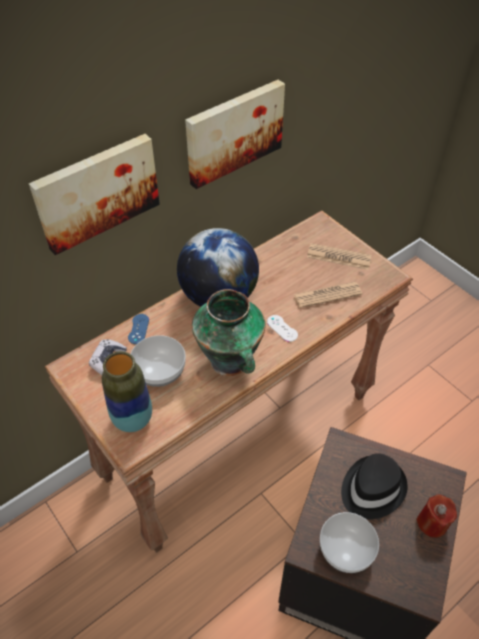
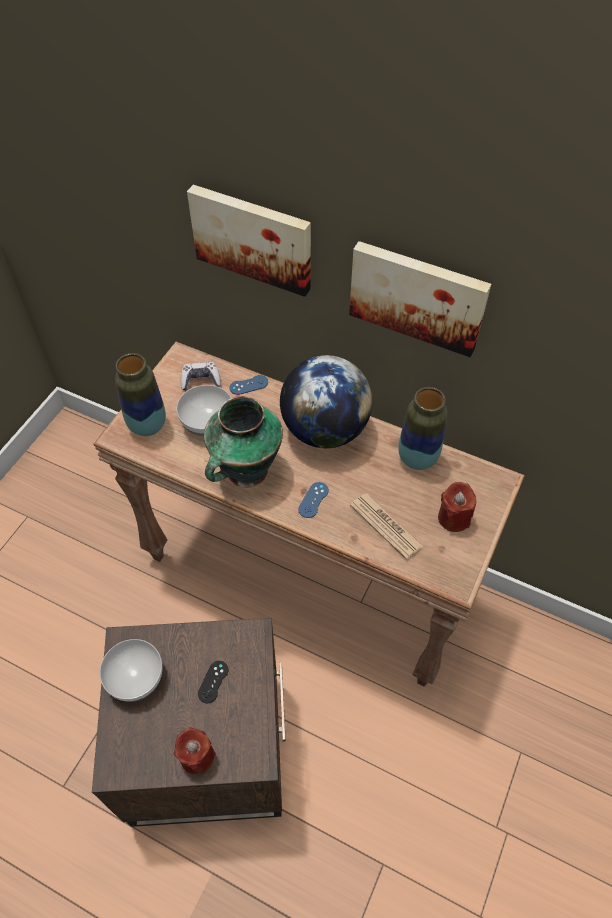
camera: 65 degrees right, 5 degrees up
white game controller [267,315,298,342] -> blue game controller [298,482,329,518]
newspaper [307,243,372,270] -> red candle [438,482,476,532]
black hat [341,453,408,519] -> black game controller [198,661,228,703]
none -> vase [398,387,447,470]

